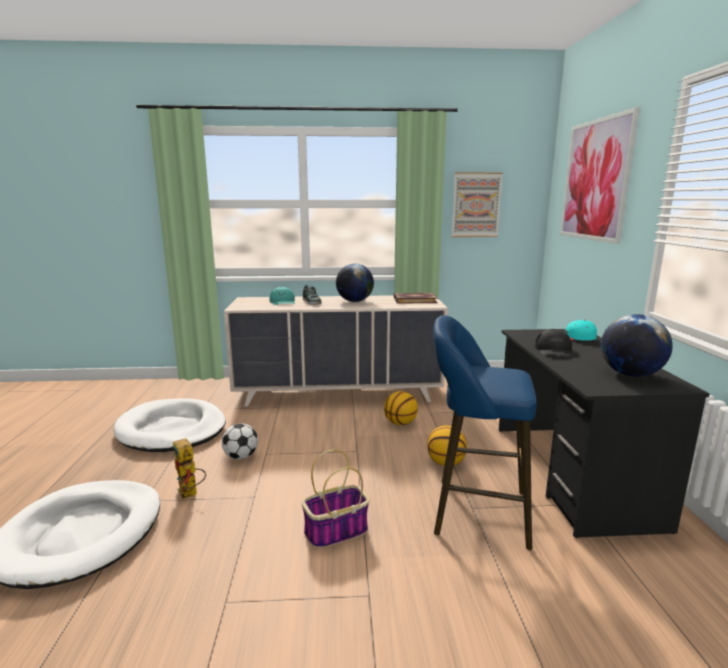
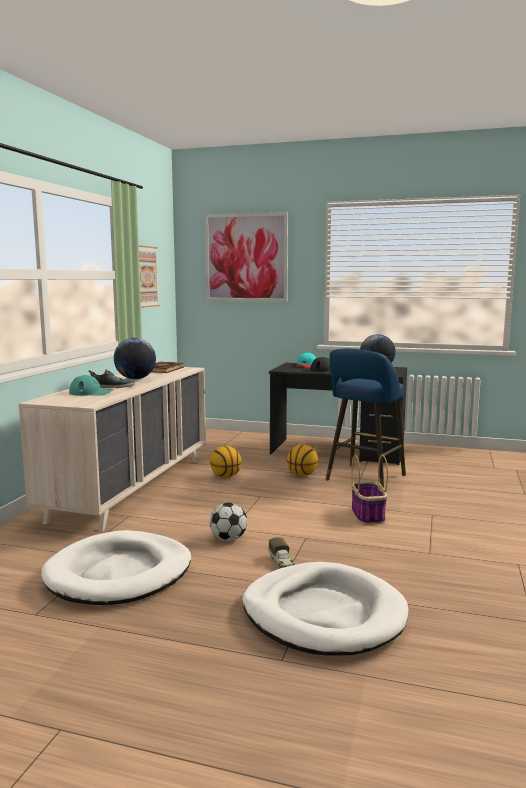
camera: 70 degrees left, 5 degrees down
toy robot [173,438,206,499] -> toy truck [269,537,295,568]

